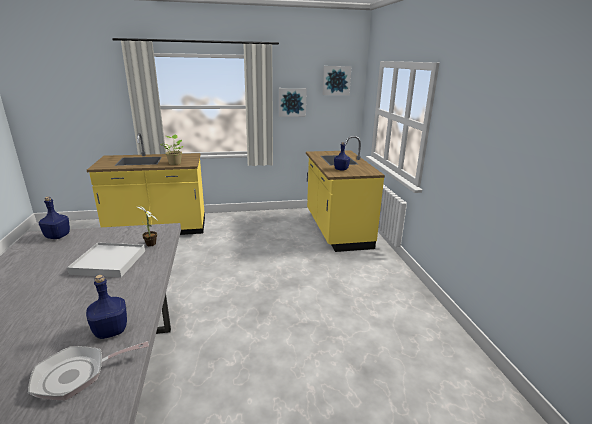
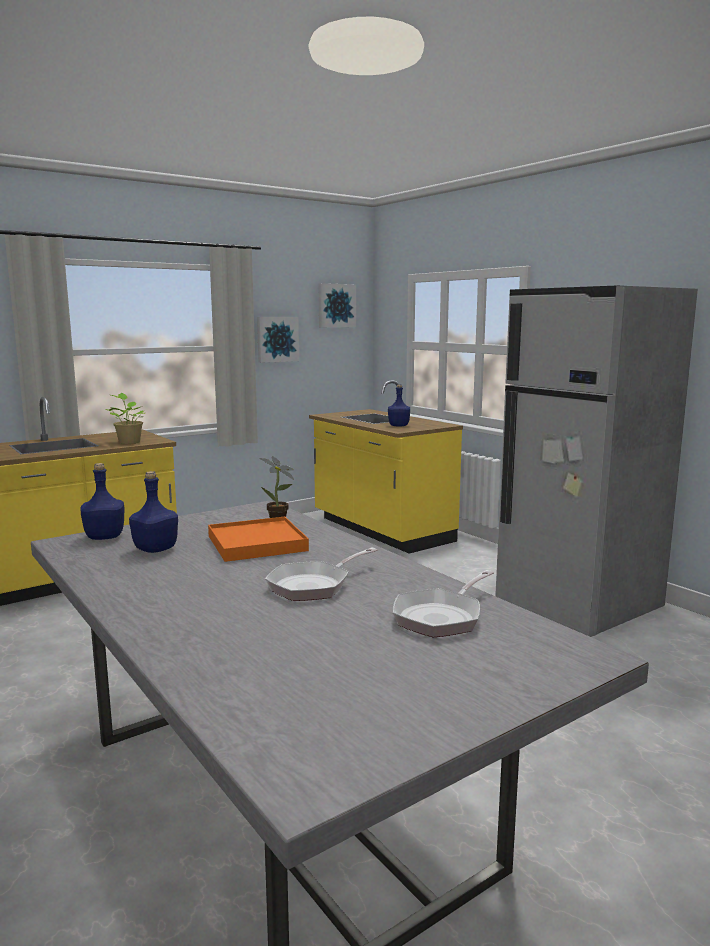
camera: 25 degrees left, 10 degrees down
white tray [67,242,145,277] -> orange tray [208,517,309,562]
blue bottle [86,275,127,339] -> blue bottle moved to [129,471,178,553]
none -> frying pan [265,548,378,601]
none -> grey fridge [495,286,698,637]

